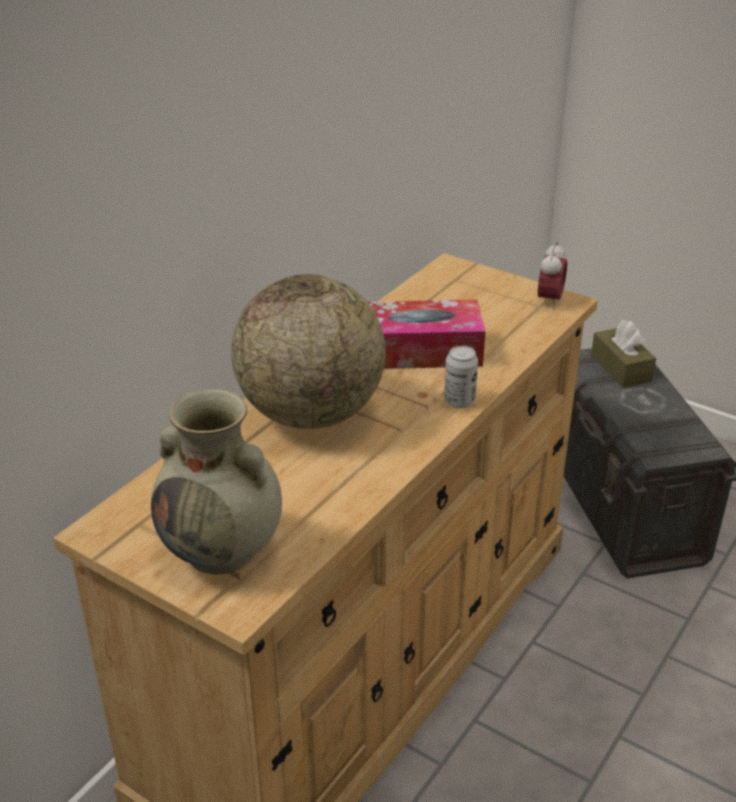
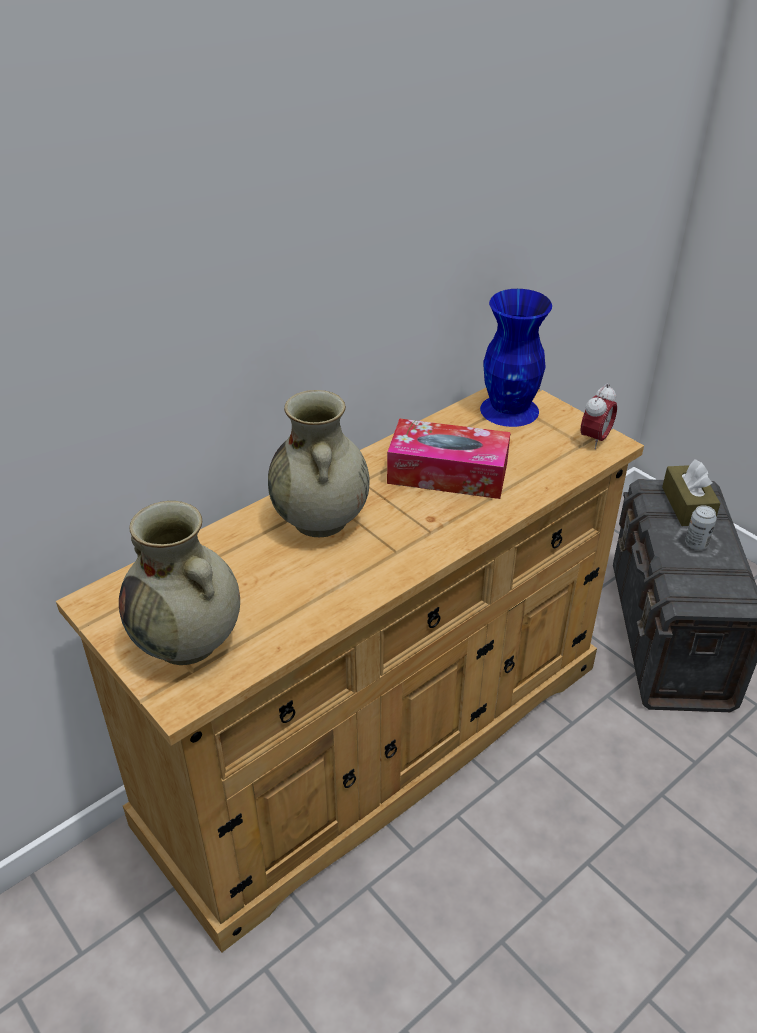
camera: 15 degrees right, 5 degrees up
globe [231,274,386,429] -> beige vase [268,390,370,537]
can [444,346,478,408] -> can moved to [685,505,717,550]
none -> blue vase [480,289,552,427]

